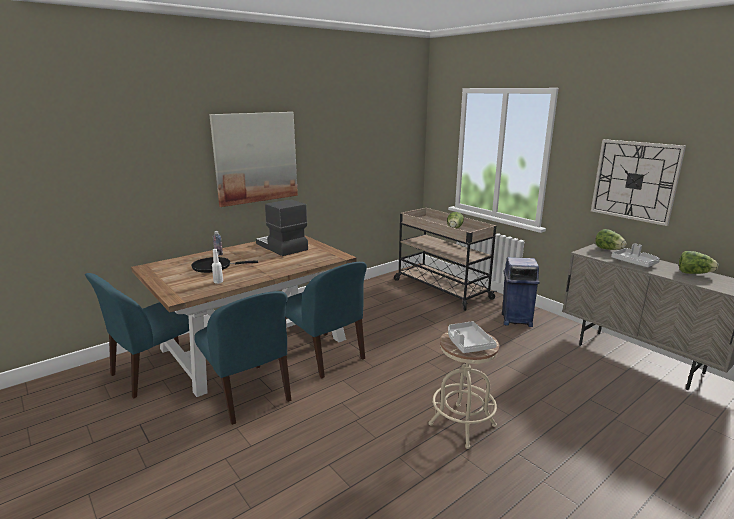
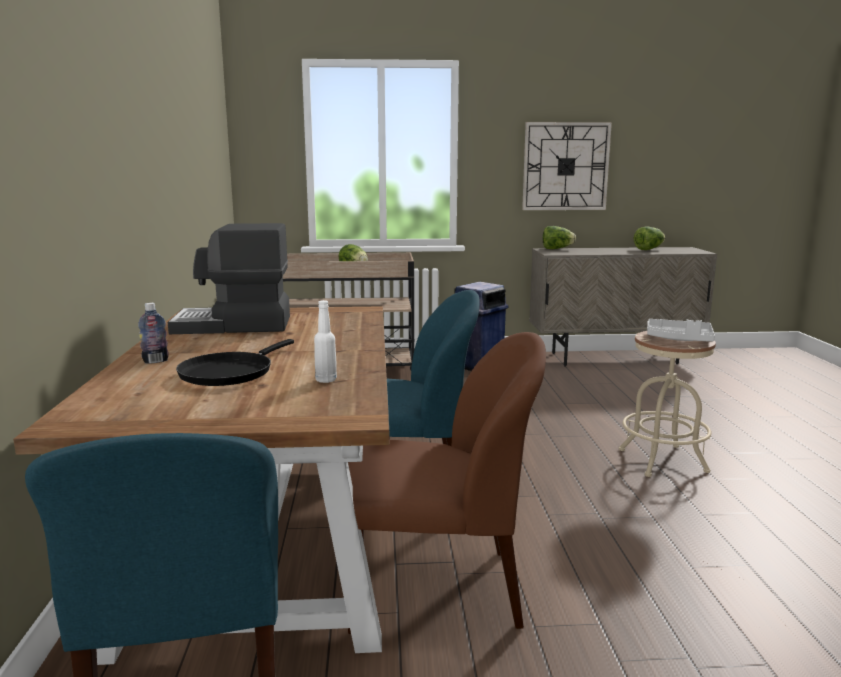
camera: 55 degrees left, 5 degrees down
blue chair [194,291,291,425] -> brown chair [348,332,546,634]
picture [209,112,298,207] -> none
grey tray [611,243,660,267] -> none

